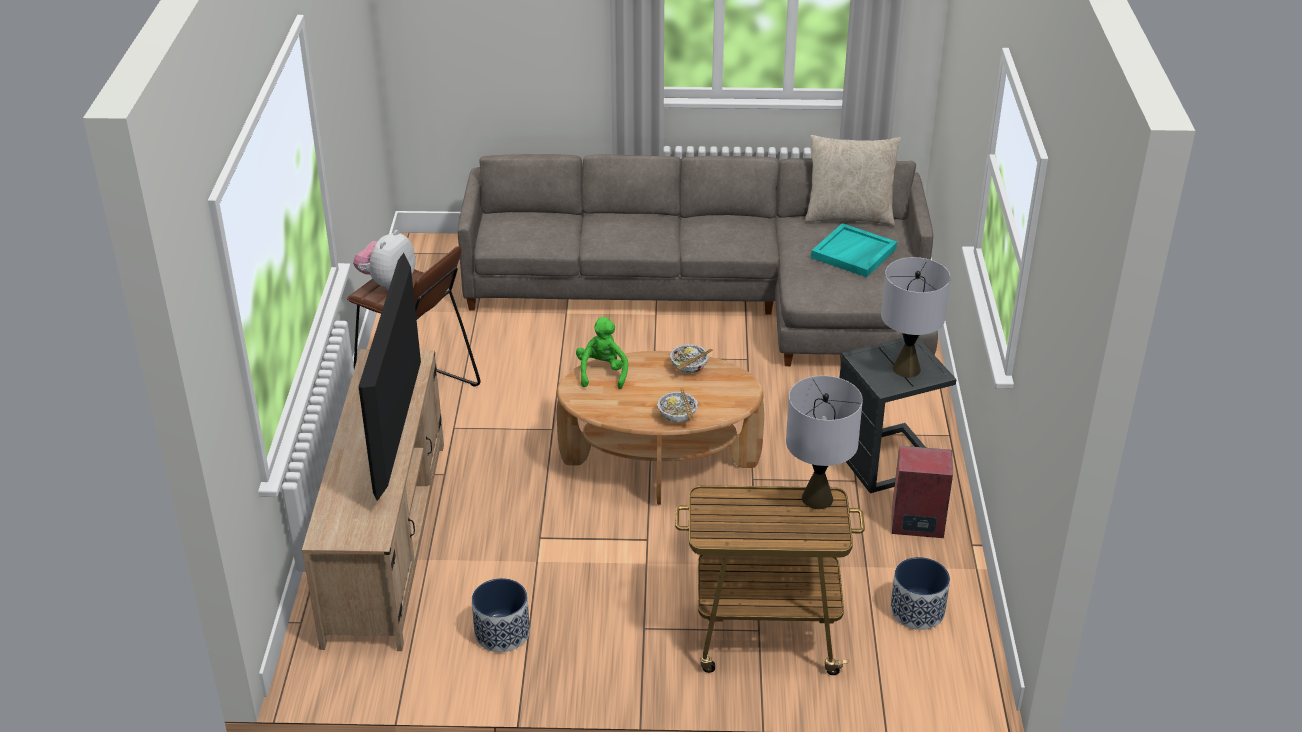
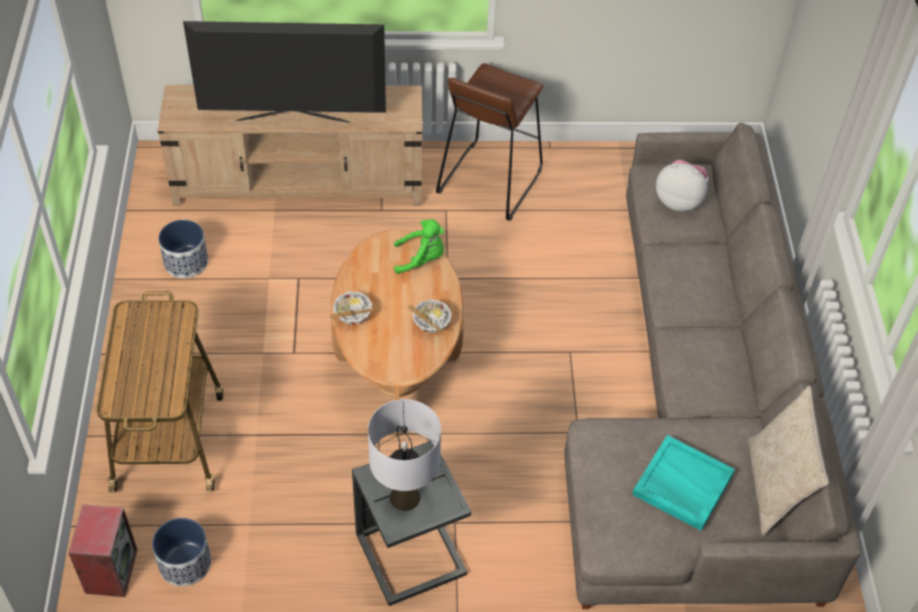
camera: 85 degrees right, 15 degrees up
plush toy [353,230,416,290] -> plush toy moved to [656,159,709,211]
grey table lamp [786,376,863,509] -> none
speaker [892,446,953,538] -> speaker moved to [68,504,137,597]

